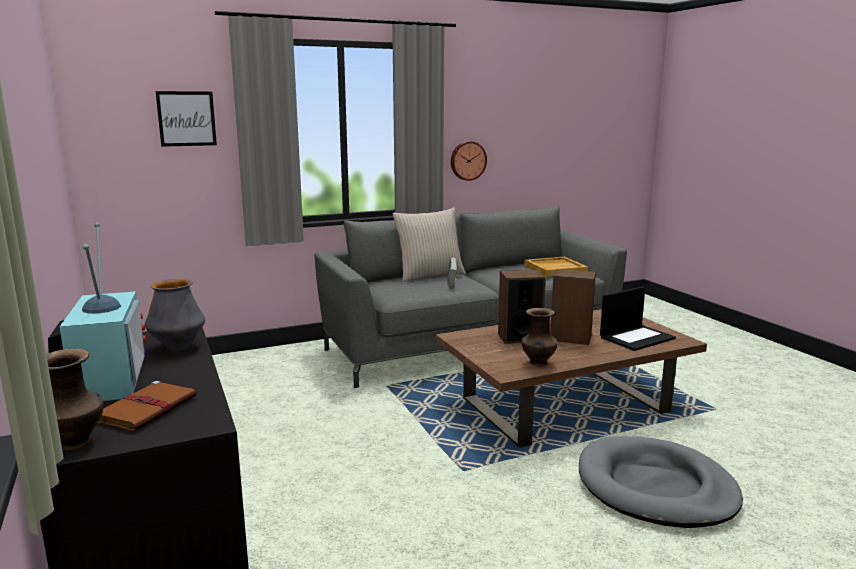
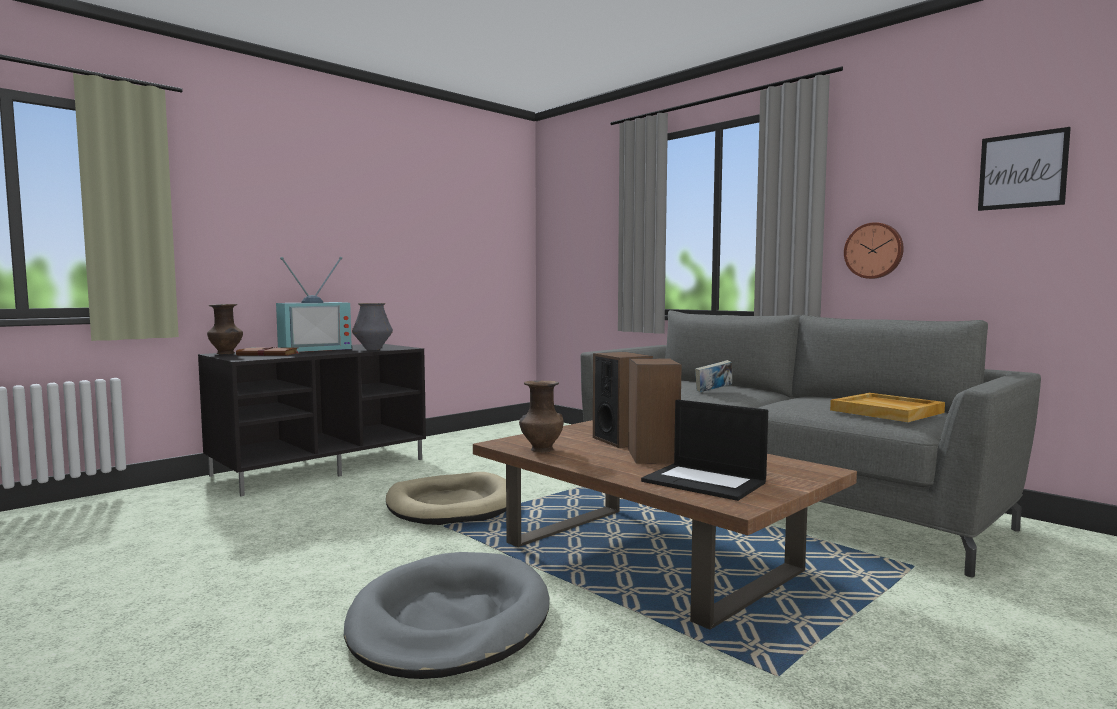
camera: 70 degrees right, 10 degrees down
picture [156,91,217,147] -> picture moved to [978,127,1071,211]
beige pillow [392,208,466,282] -> none
none -> beige dog bed [386,472,506,525]

